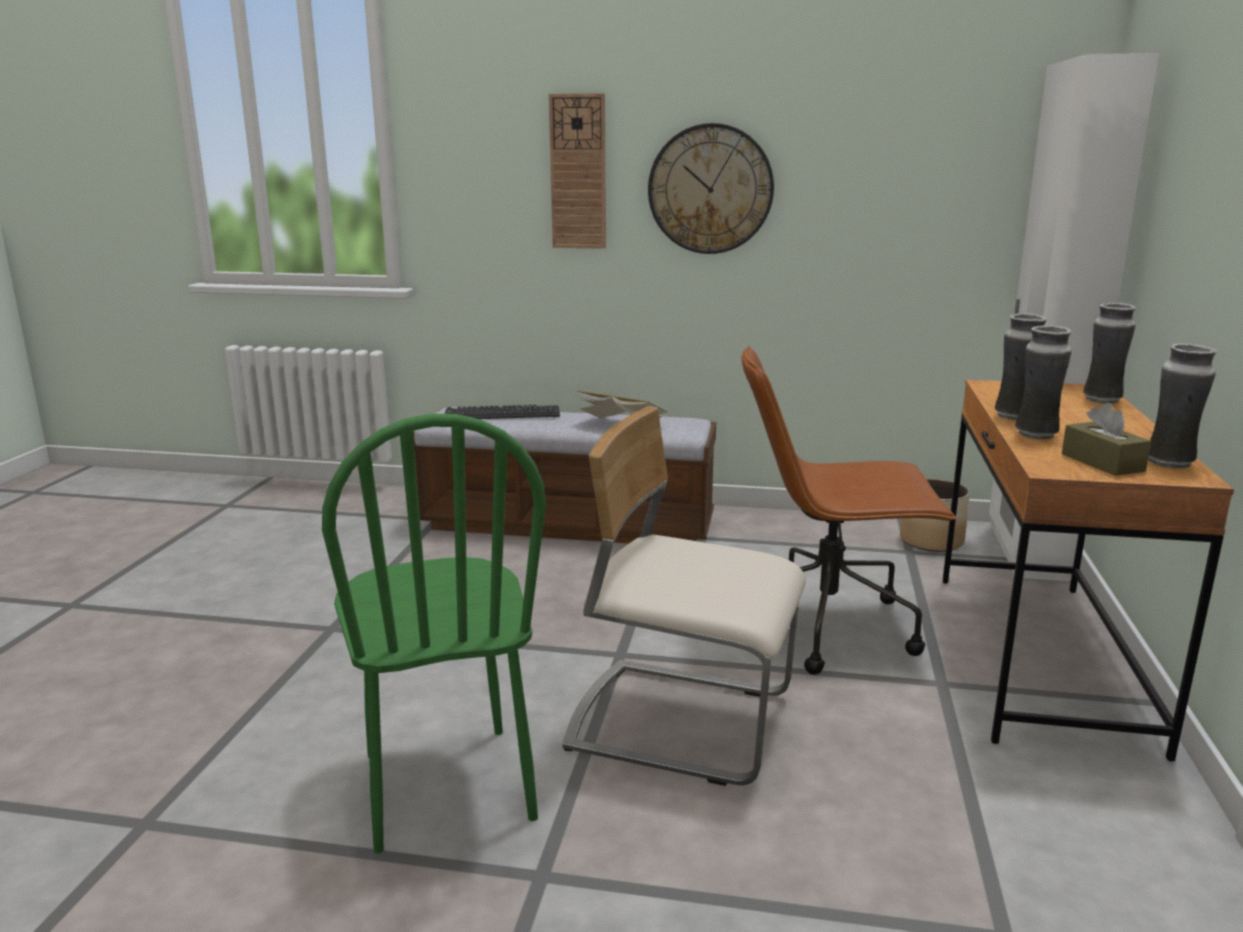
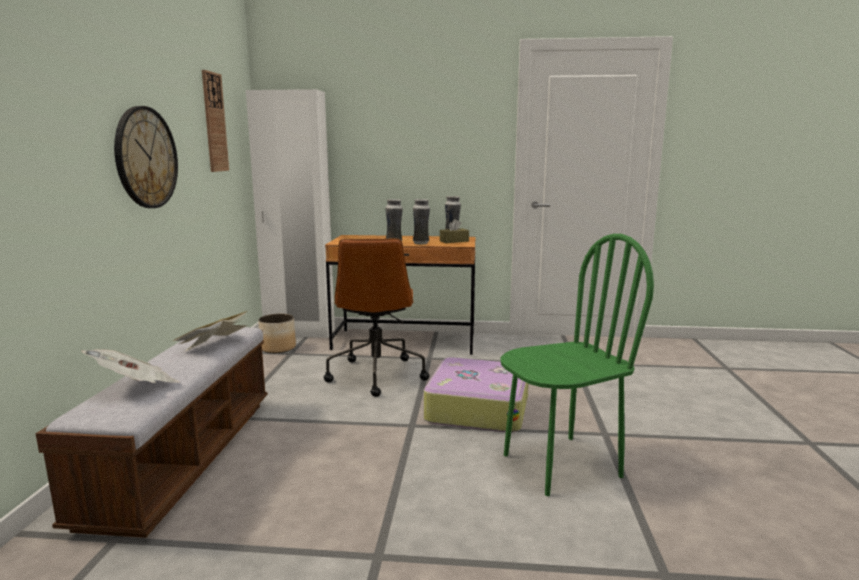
camera: 95 degrees left, 5 degrees down
keyboard [445,405,560,419] -> newspaper [81,349,180,383]
wall clock [549,93,606,249] -> wall clock moved to [202,70,229,172]
beige chair [563,406,806,786] -> suitcase [424,357,529,433]
vase [1083,303,1136,404] -> none

